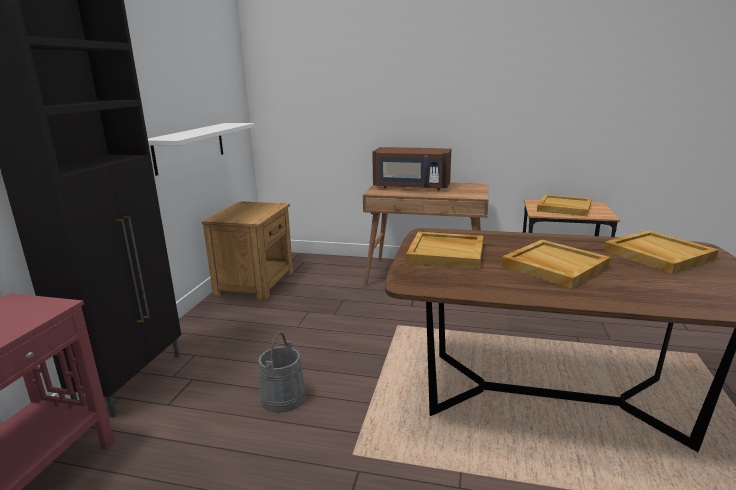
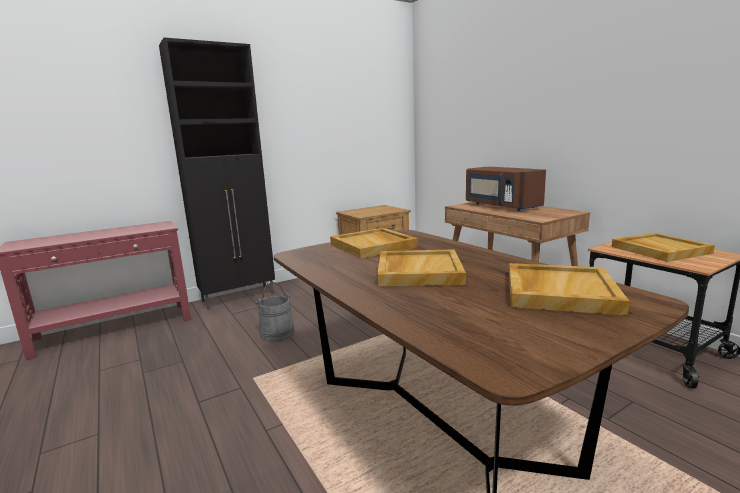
camera: 45 degrees right, 5 degrees down
white shelf [148,123,255,176] -> none

